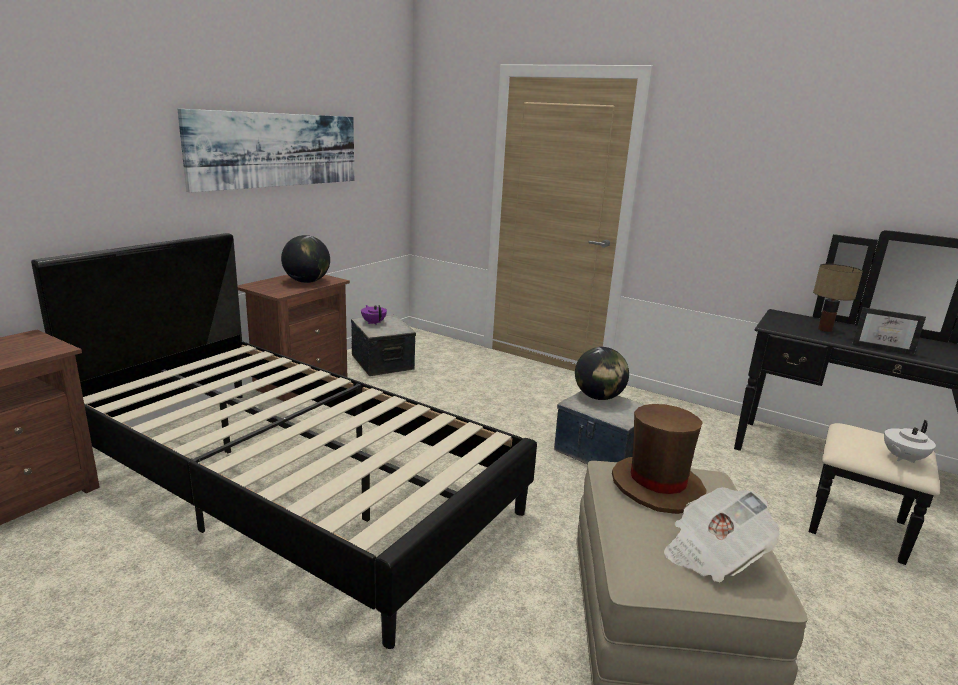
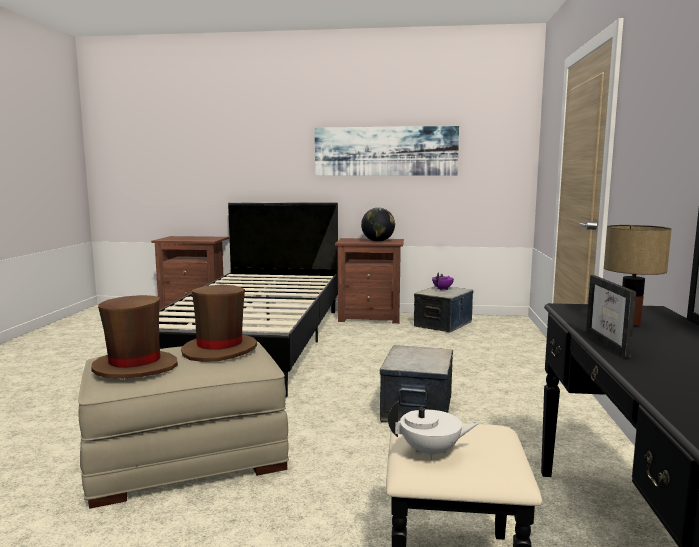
camera: 65 degrees right, 10 degrees down
globe [575,347,629,400] -> none
newspaper [664,487,780,582] -> brown hat [91,295,178,379]
white teapot [884,420,936,463] -> white teapot turned 150 degrees clockwise [388,400,479,460]

